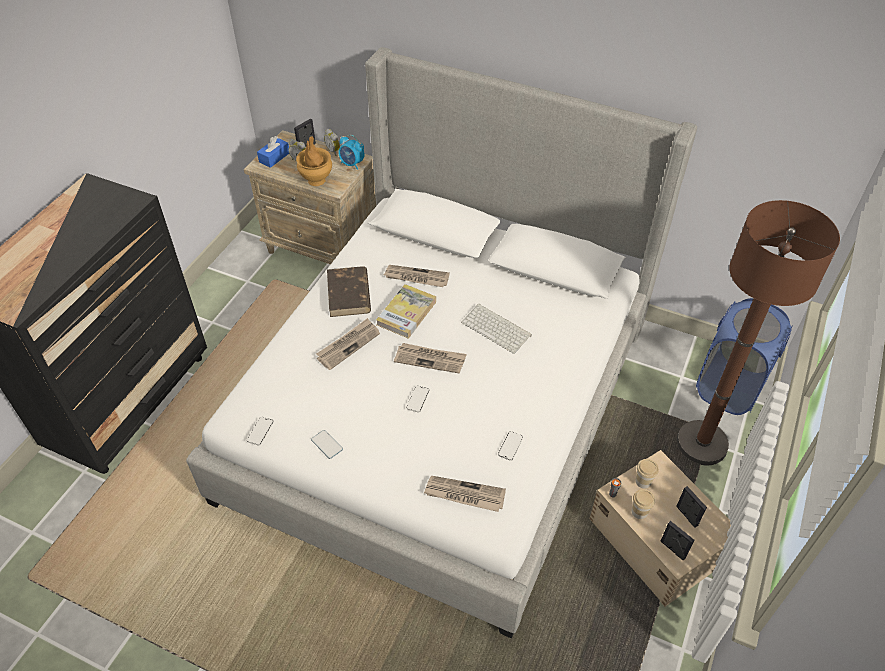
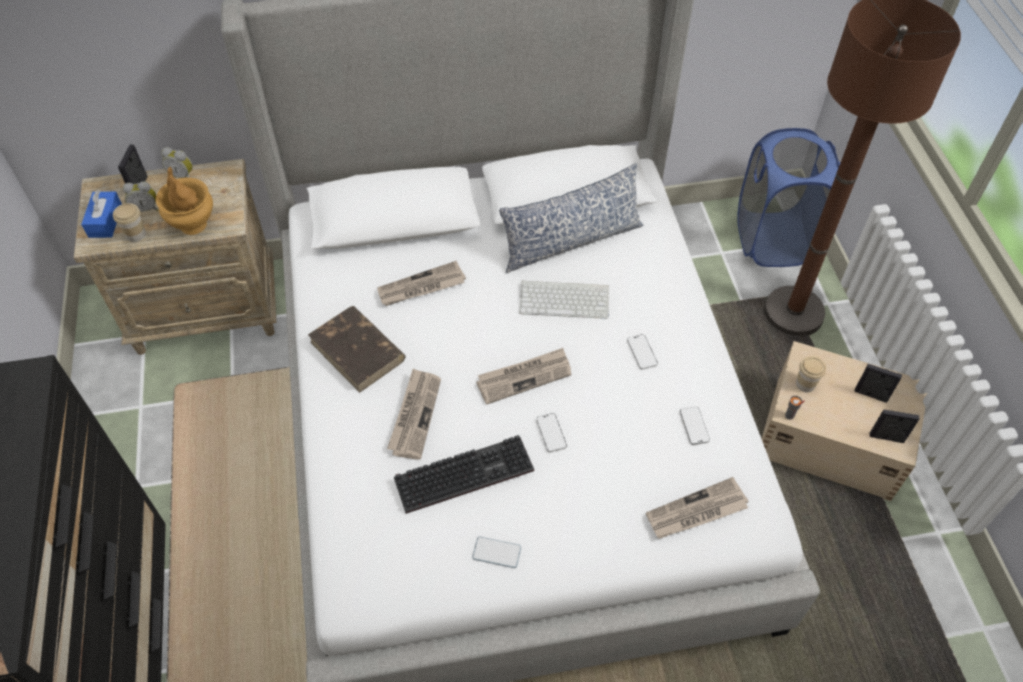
camera: 35 degrees left, 5 degrees up
phone [247,417,273,445] -> phone moved to [627,334,658,370]
alarm clock [338,135,365,170] -> none
book [376,284,436,339] -> none
cup [632,489,655,519] -> cup moved to [113,203,146,242]
none -> keyboard [394,435,534,514]
none -> pillow [499,163,643,273]

